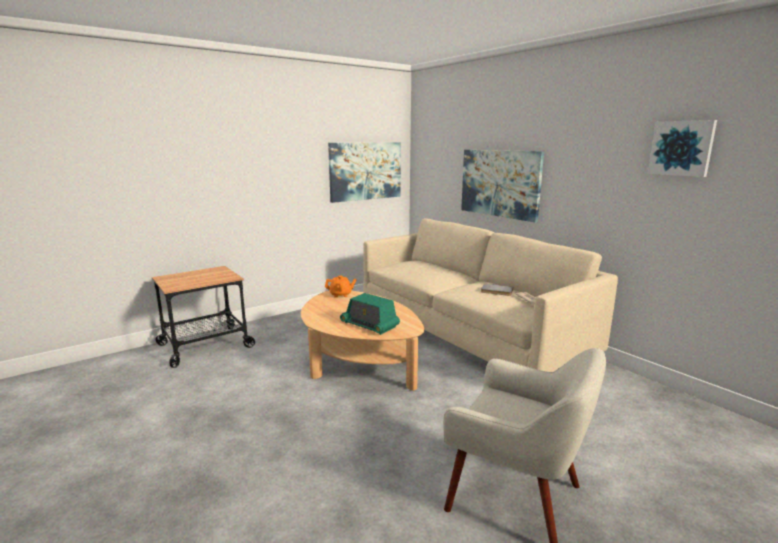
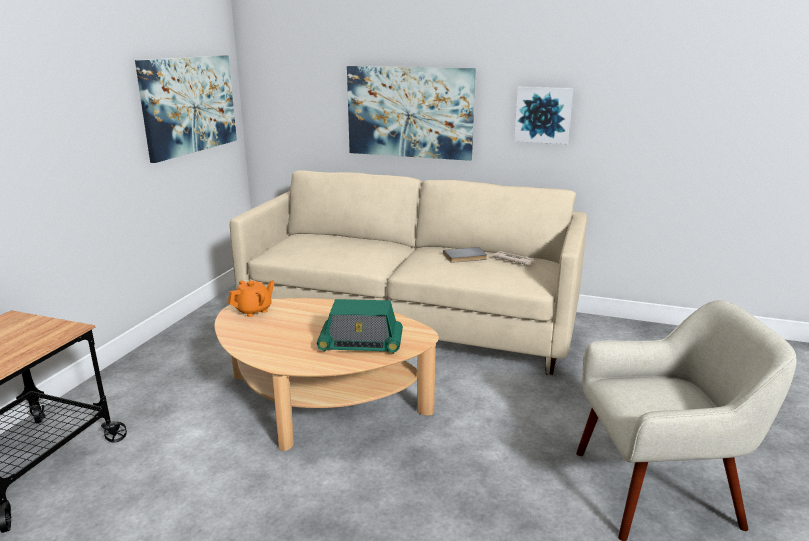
camera: 35 degrees left, 5 degrees up
picture [648,120,717,177] -> picture moved to [514,87,574,144]

